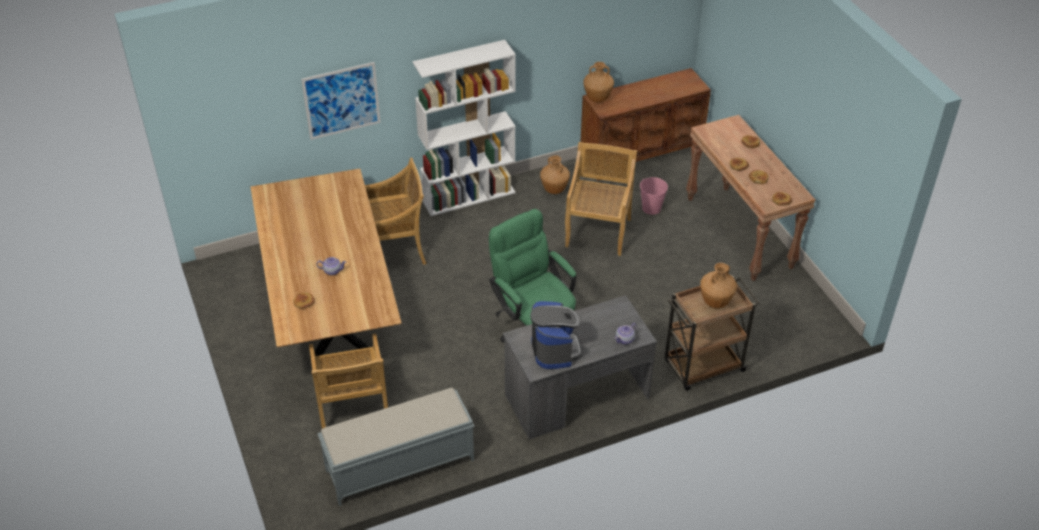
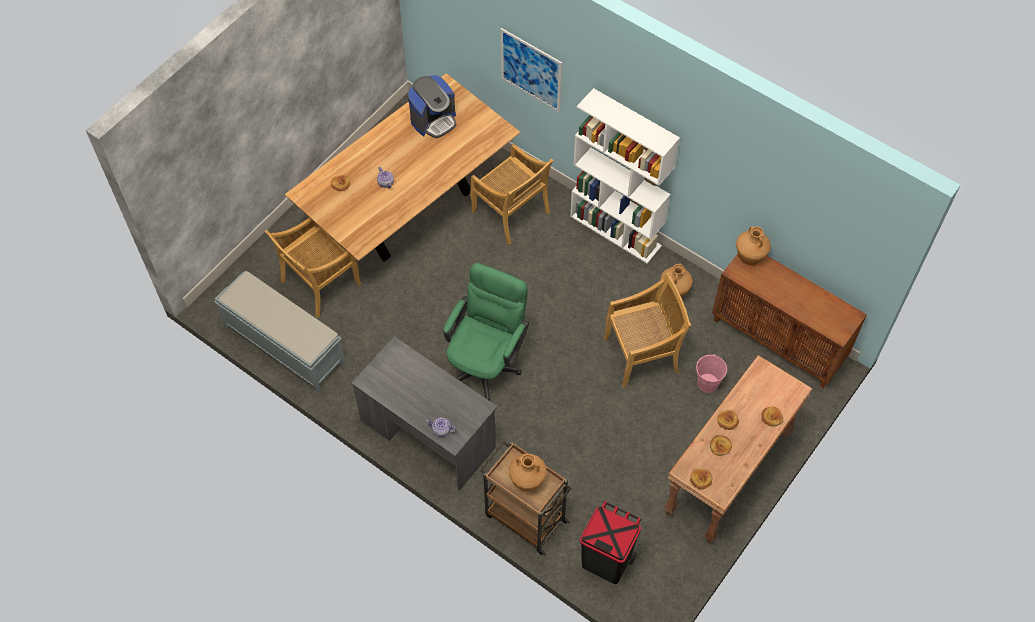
camera: 60 degrees right, 15 degrees up
coffee machine [531,301,582,369] -> coffee machine moved to [408,75,456,138]
none -> black trash can [580,501,642,584]

